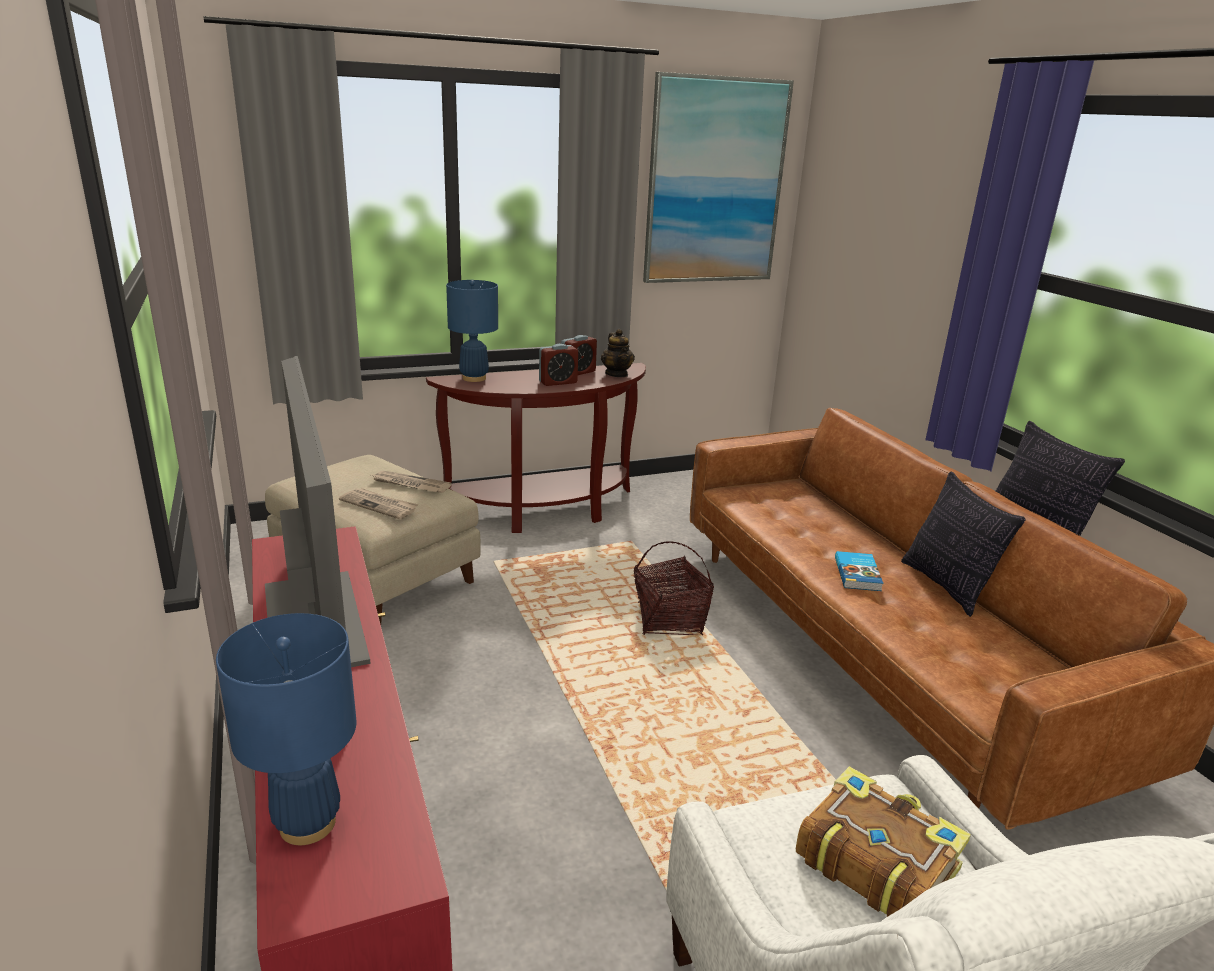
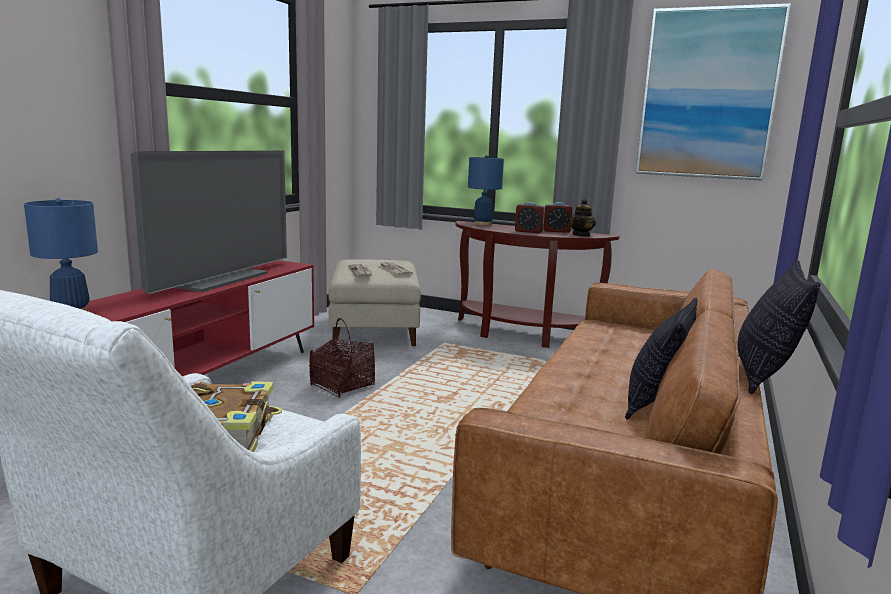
camera: 45 degrees right, 10 degrees down
basket [633,542,714,635] -> basket moved to [309,318,375,398]
book [835,551,883,591] -> none

